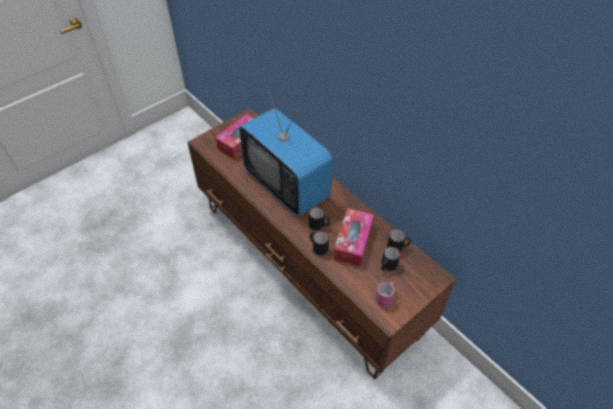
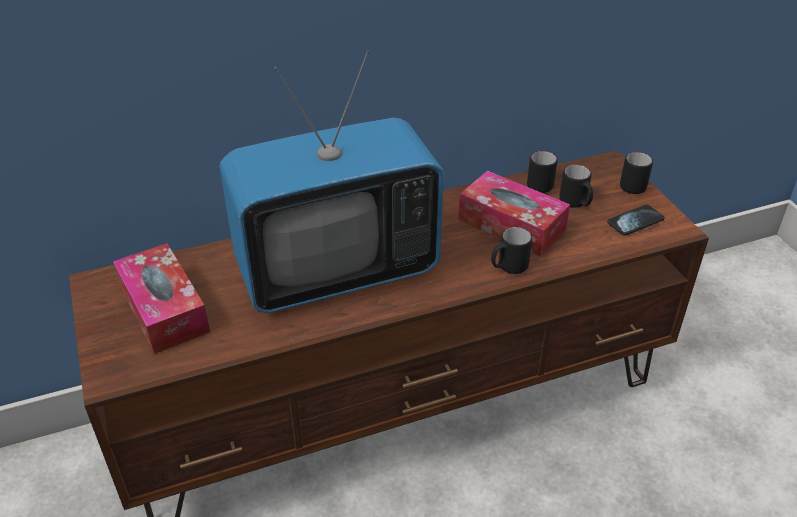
camera: 70 degrees left, 10 degrees down
black mug [309,207,330,230] -> black mug moved to [620,152,653,194]
pink mug [376,282,395,307] -> phone [607,204,665,236]

